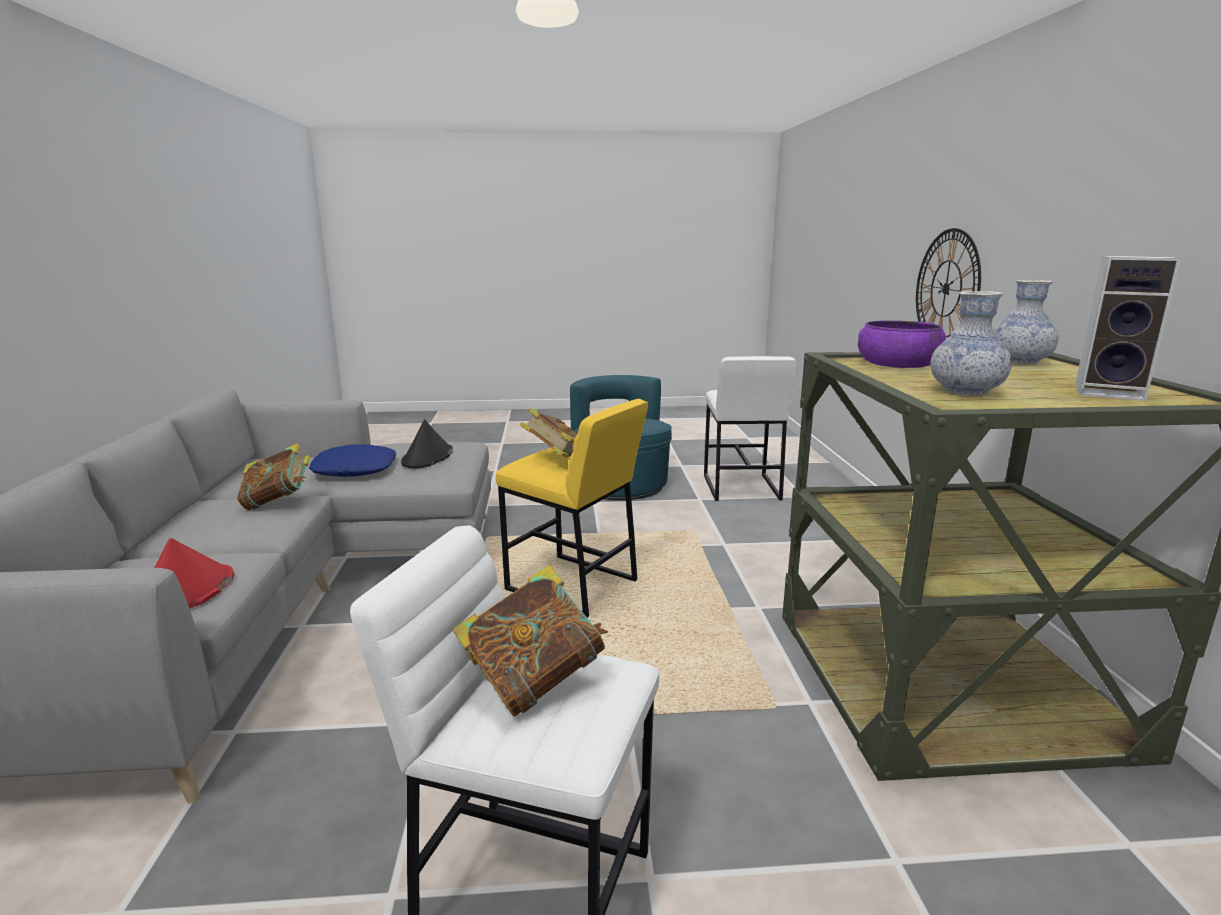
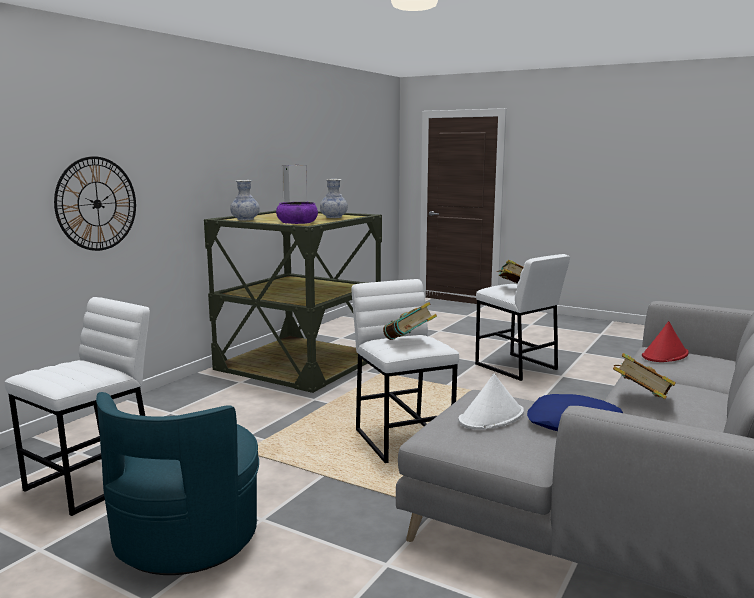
camera: 145 degrees left, 5 degrees down
black hat [401,419,453,468] -> white hat [459,374,524,430]
yellow stool [496,399,648,618] -> white stool [352,279,459,463]

